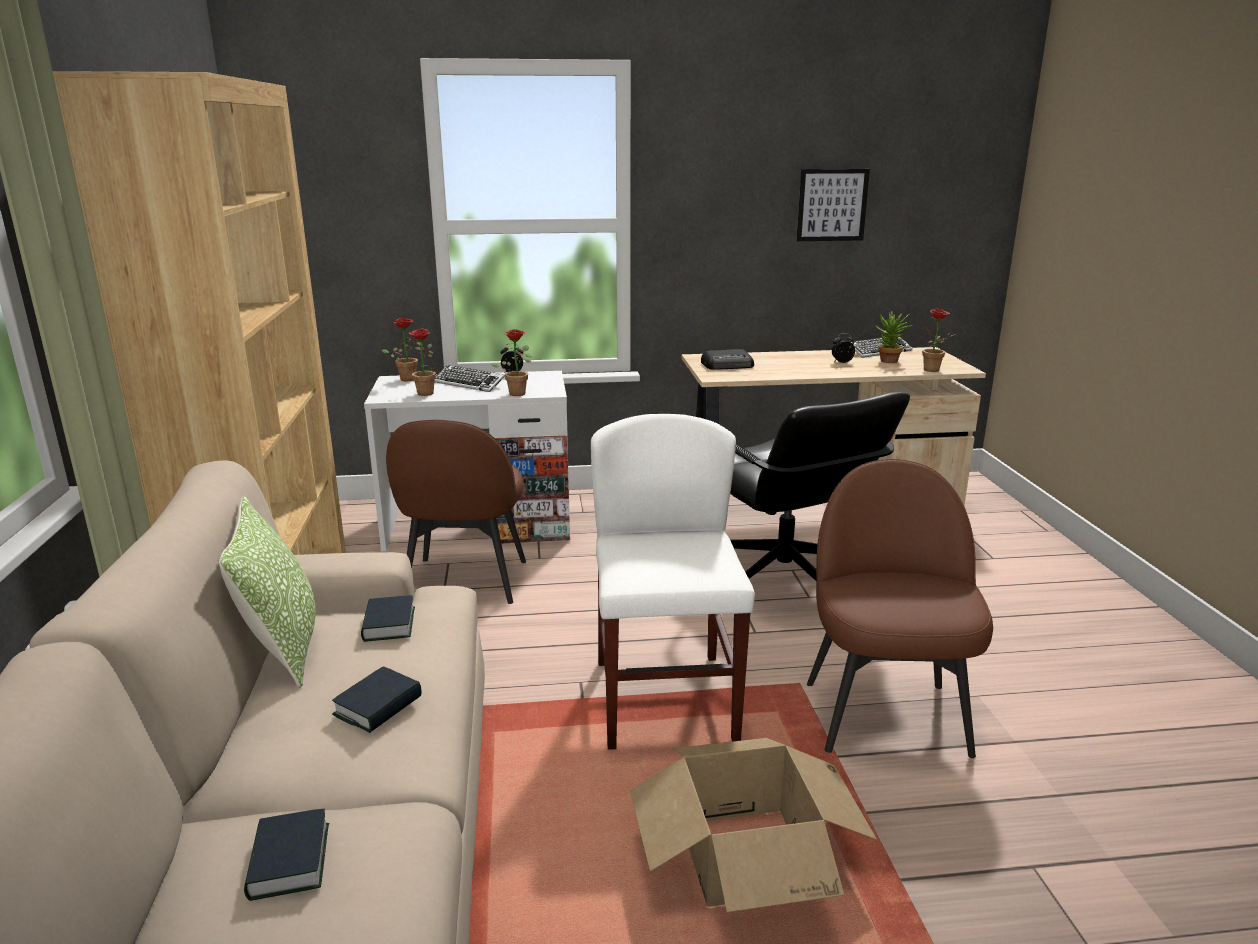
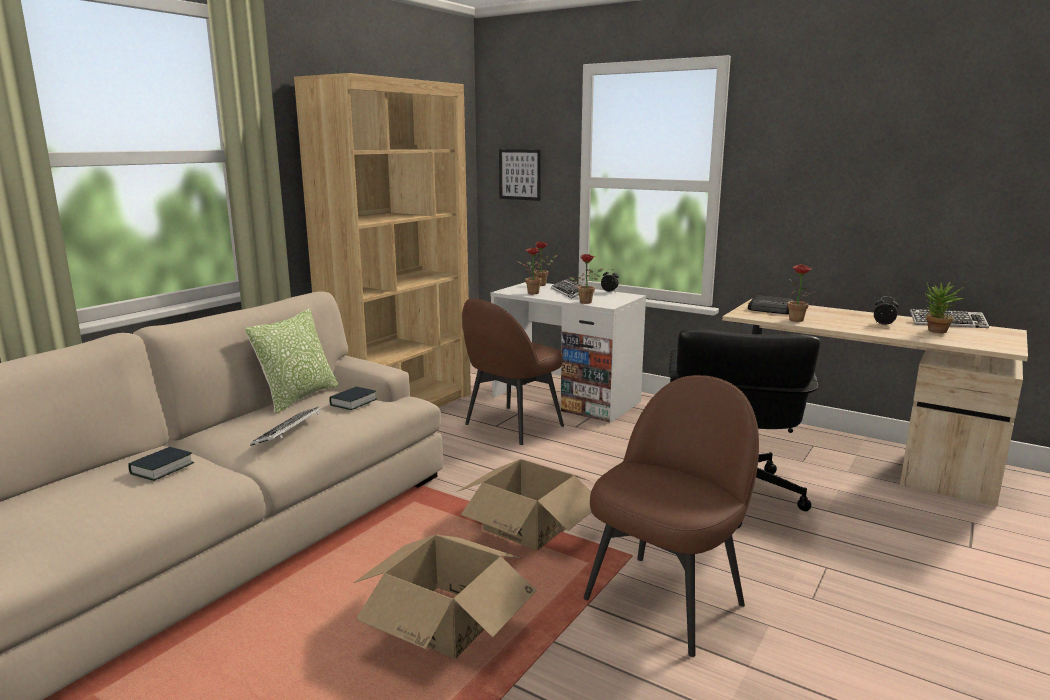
camera: 40 degrees right, 5 degrees down
book [332,666,422,733] -> keyboard [250,407,322,446]
white chair [591,414,755,750] -> cardboard box [457,459,591,550]
picture [797,169,870,241] -> picture moved to [499,149,541,201]
potted plant [922,308,956,372] -> potted plant moved to [787,264,813,322]

